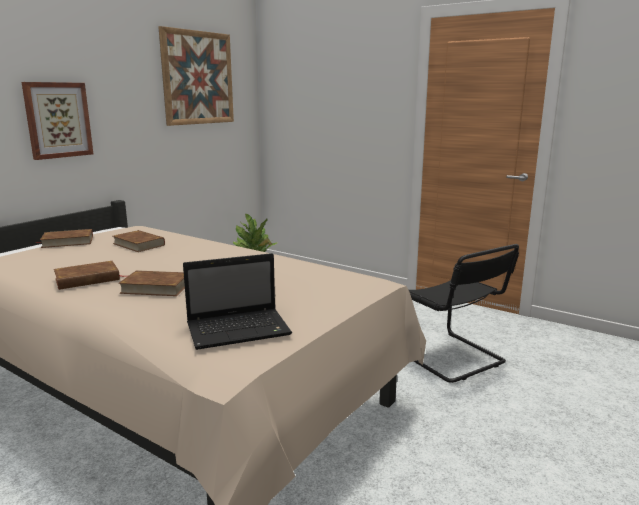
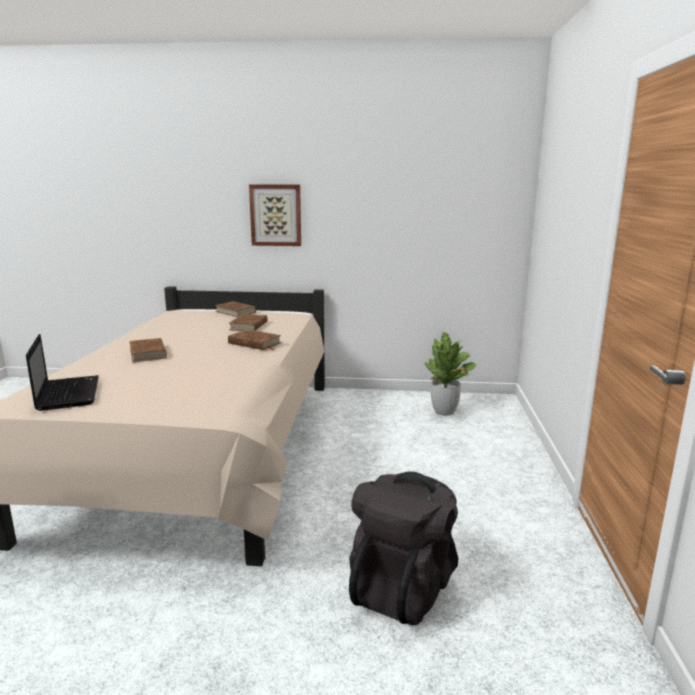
camera: 60 degrees right, 0 degrees up
brown book [54,261,129,290] -> brown book moved to [228,329,281,350]
picture [158,26,234,126] -> none
laptop [183,253,292,350] -> laptop turned 150 degrees counterclockwise [26,334,99,411]
black chair [409,244,519,383] -> black backpack [349,471,459,626]

